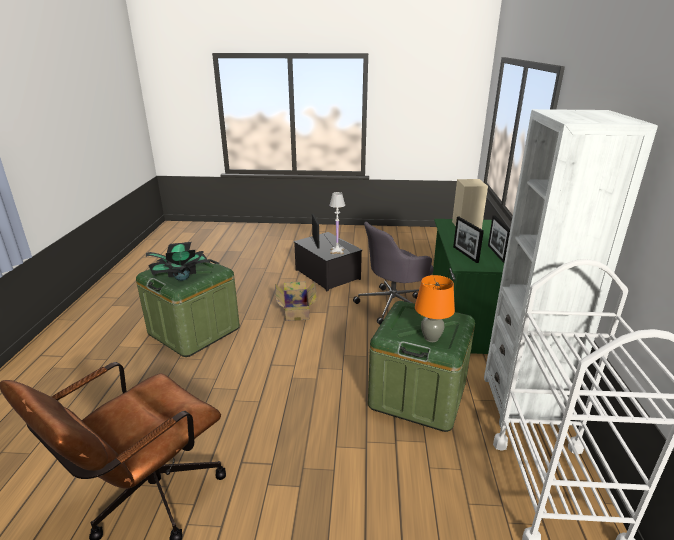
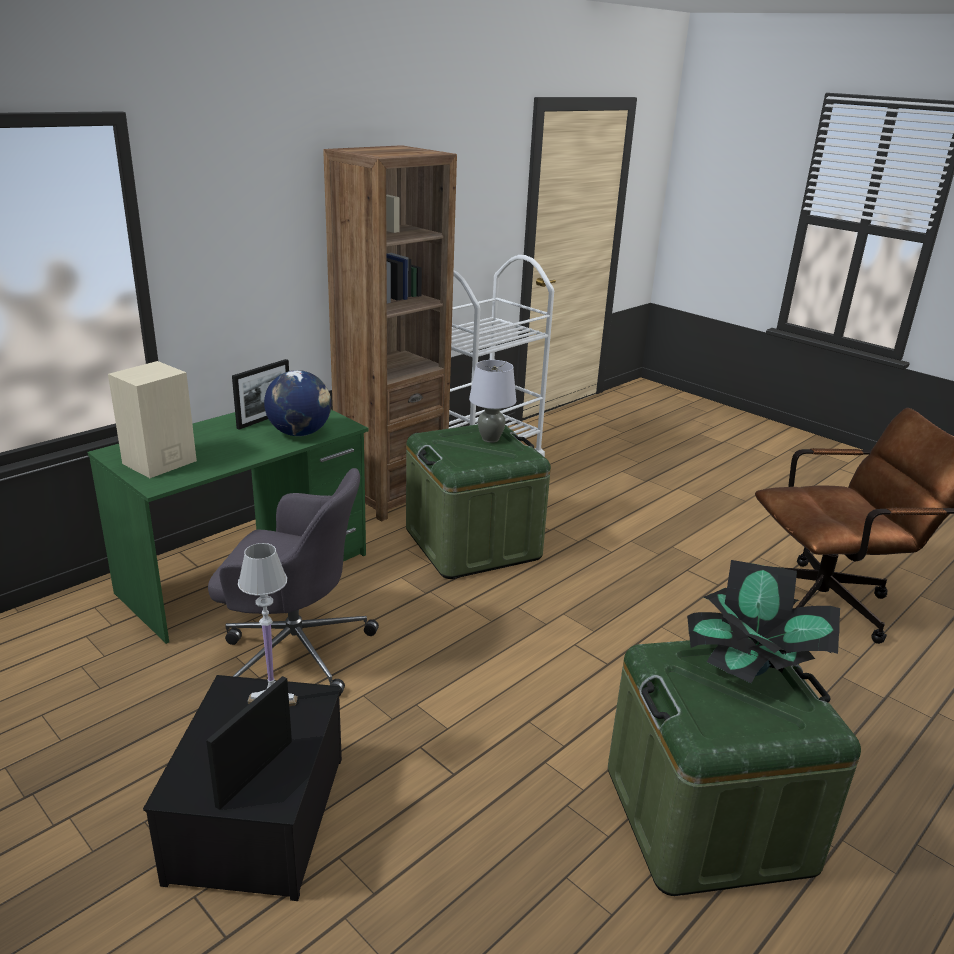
camera: 140 degrees left, 0 degrees up
cardboard box [275,281,317,321] -> none
orange table lamp [415,275,455,342] -> grey table lamp [469,360,516,443]
picture frame [453,217,484,263] -> globe [264,370,331,436]
white bookcase [484,109,658,429] -> brown bookcase [323,145,457,522]

